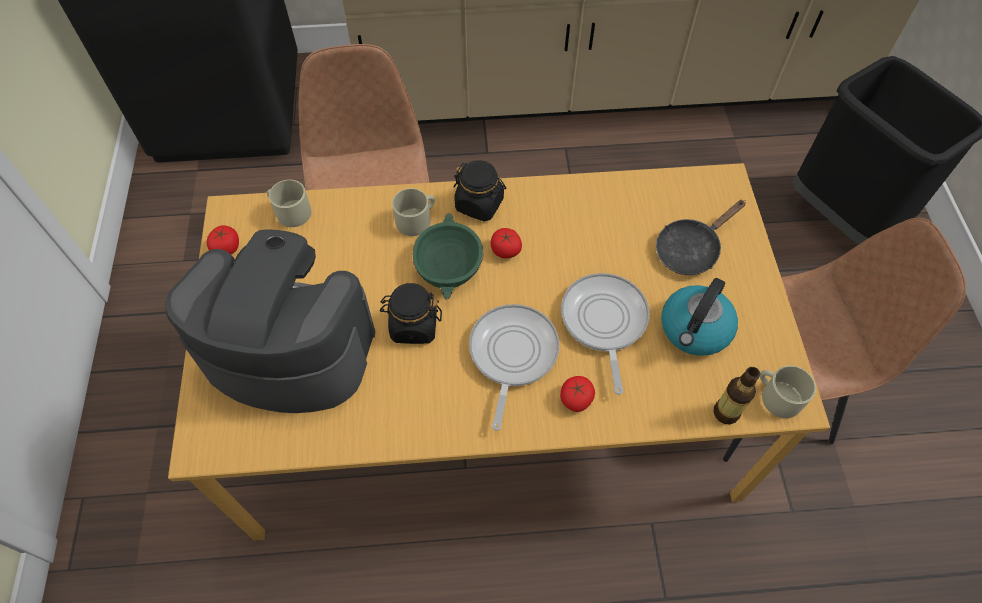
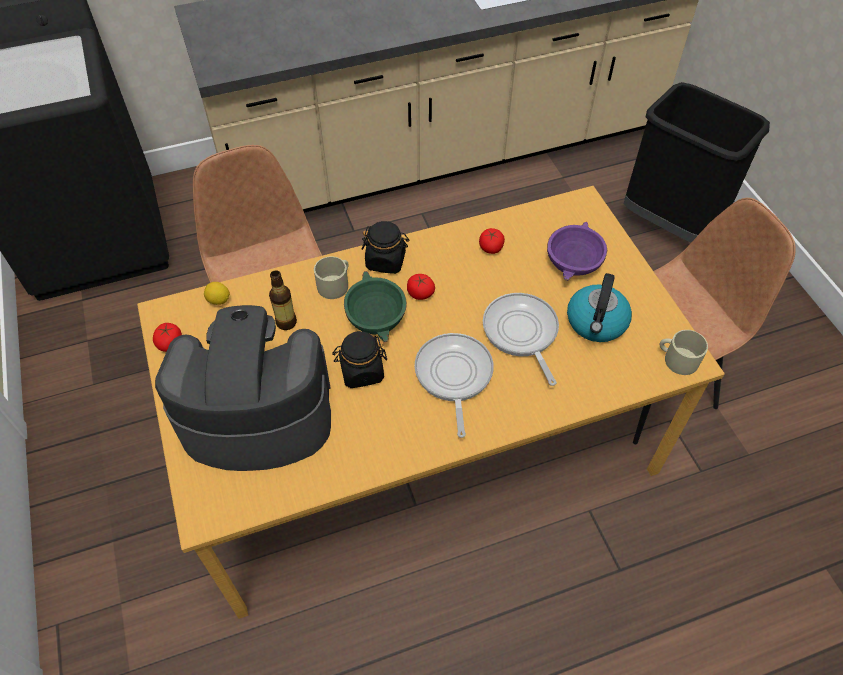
camera: 15 degrees left, 5 degrees down
beige mug [267,180,311,227] -> lemon [204,282,230,305]
tomato [560,376,595,412] -> tomato moved to [479,228,505,254]
black frying pan [656,200,746,275] -> purple bowl [547,222,607,281]
bottle [713,367,760,424] -> bottle moved to [269,270,297,330]

